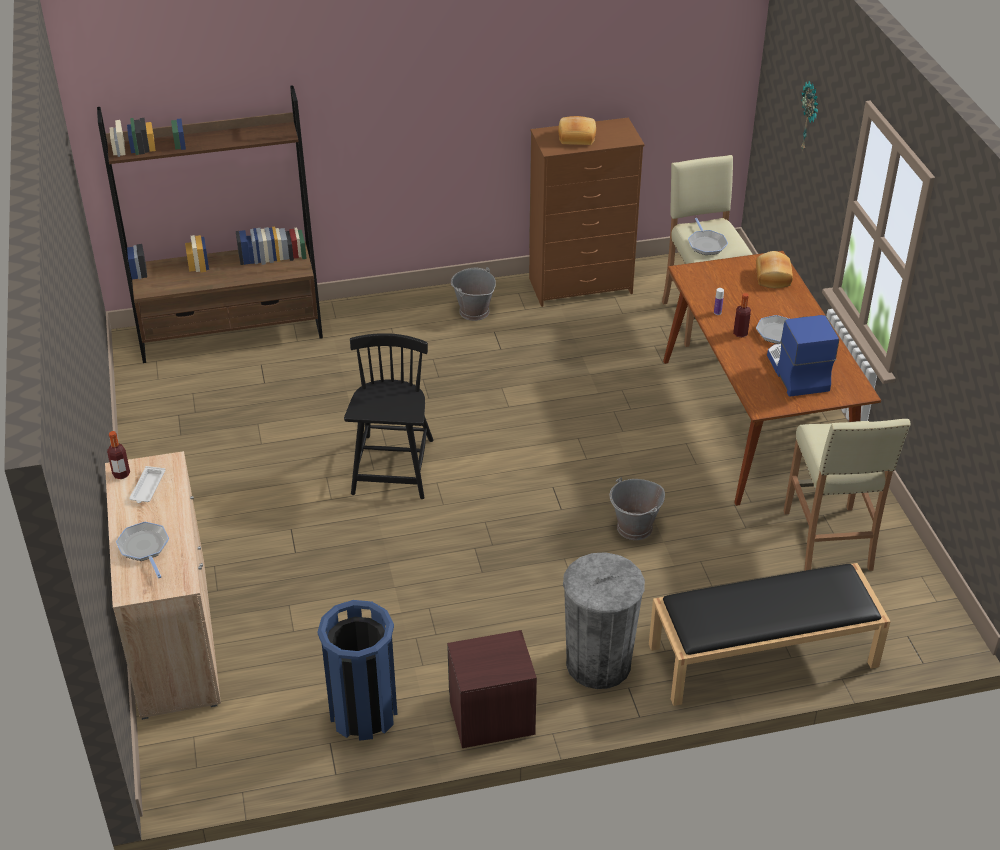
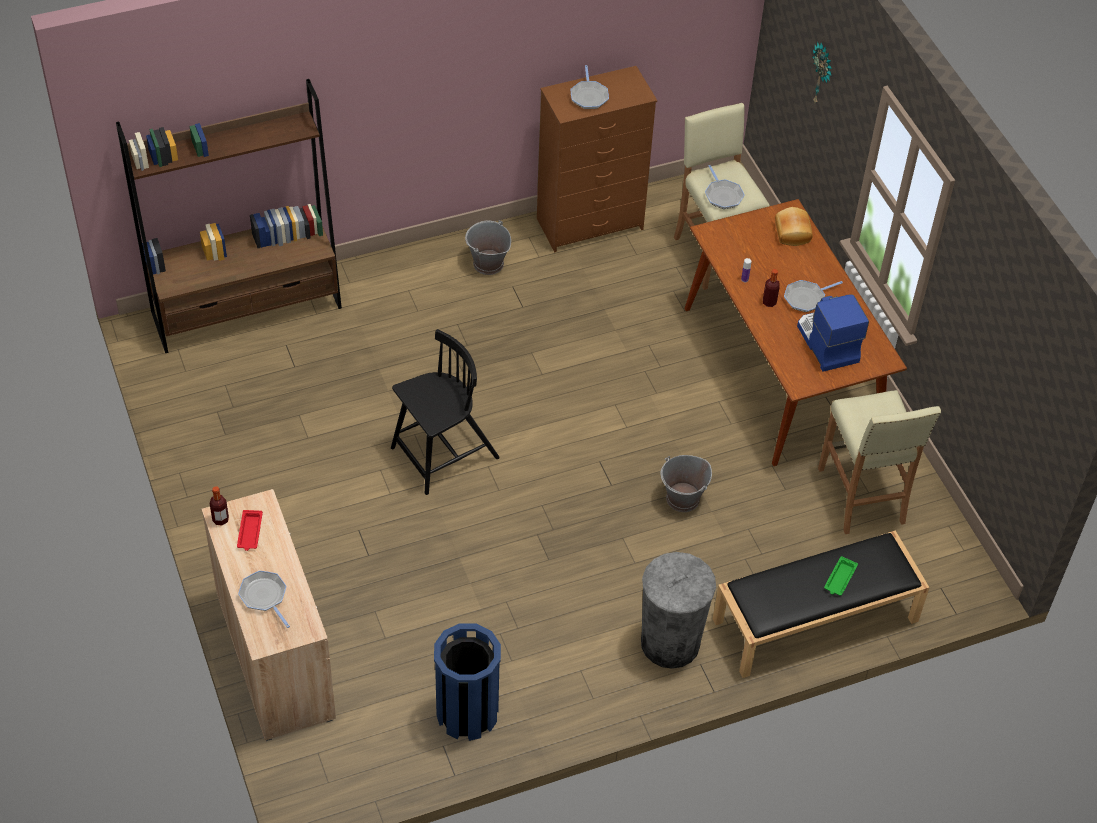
camera: 10 degrees left, 10 degrees up
white tray [129,466,166,503] -> red tray [237,510,263,551]
black chair [344,333,433,499] -> black chair turned 60 degrees clockwise [391,329,500,495]
brown nightstand [447,630,537,748] -> none
bread [558,116,596,145] -> frying pan [570,65,609,109]
none -> green tray [824,556,858,596]

